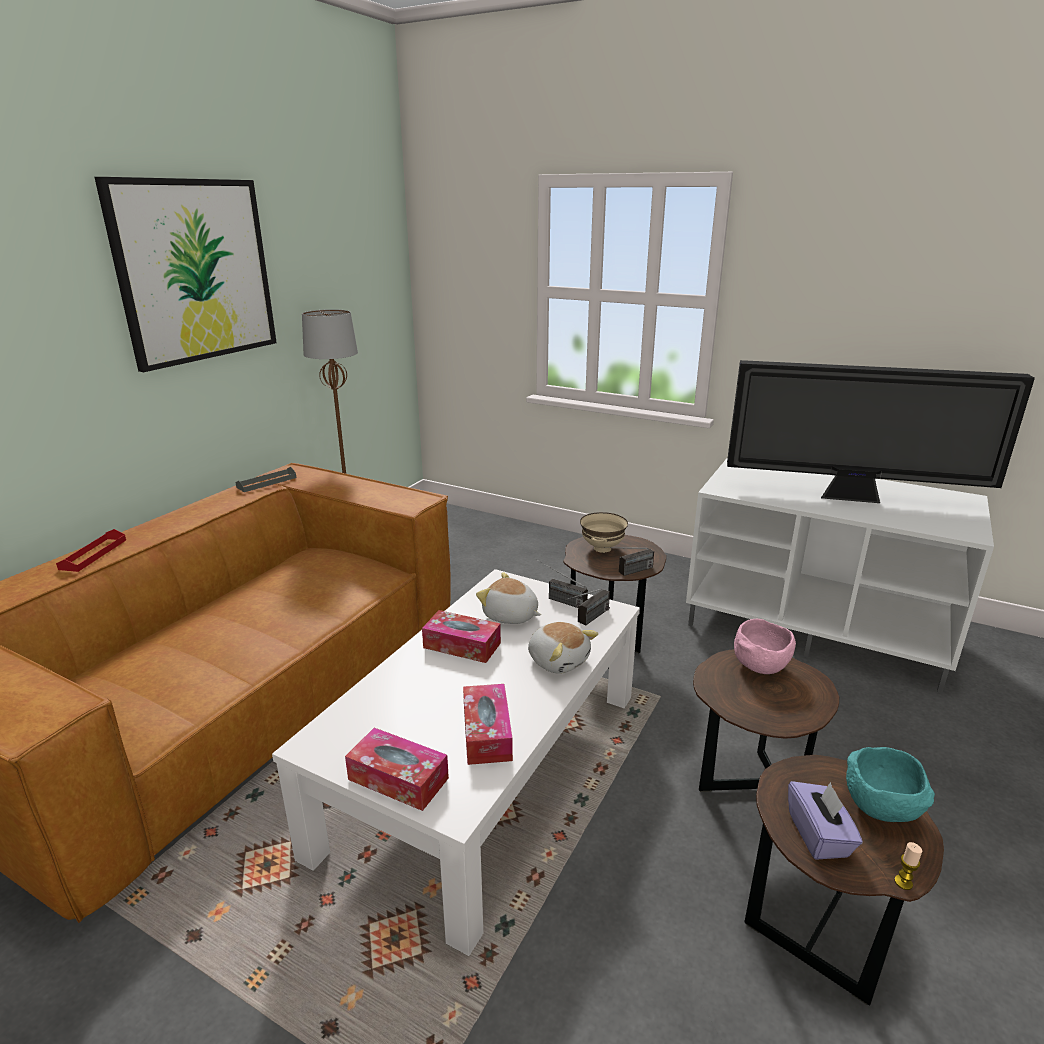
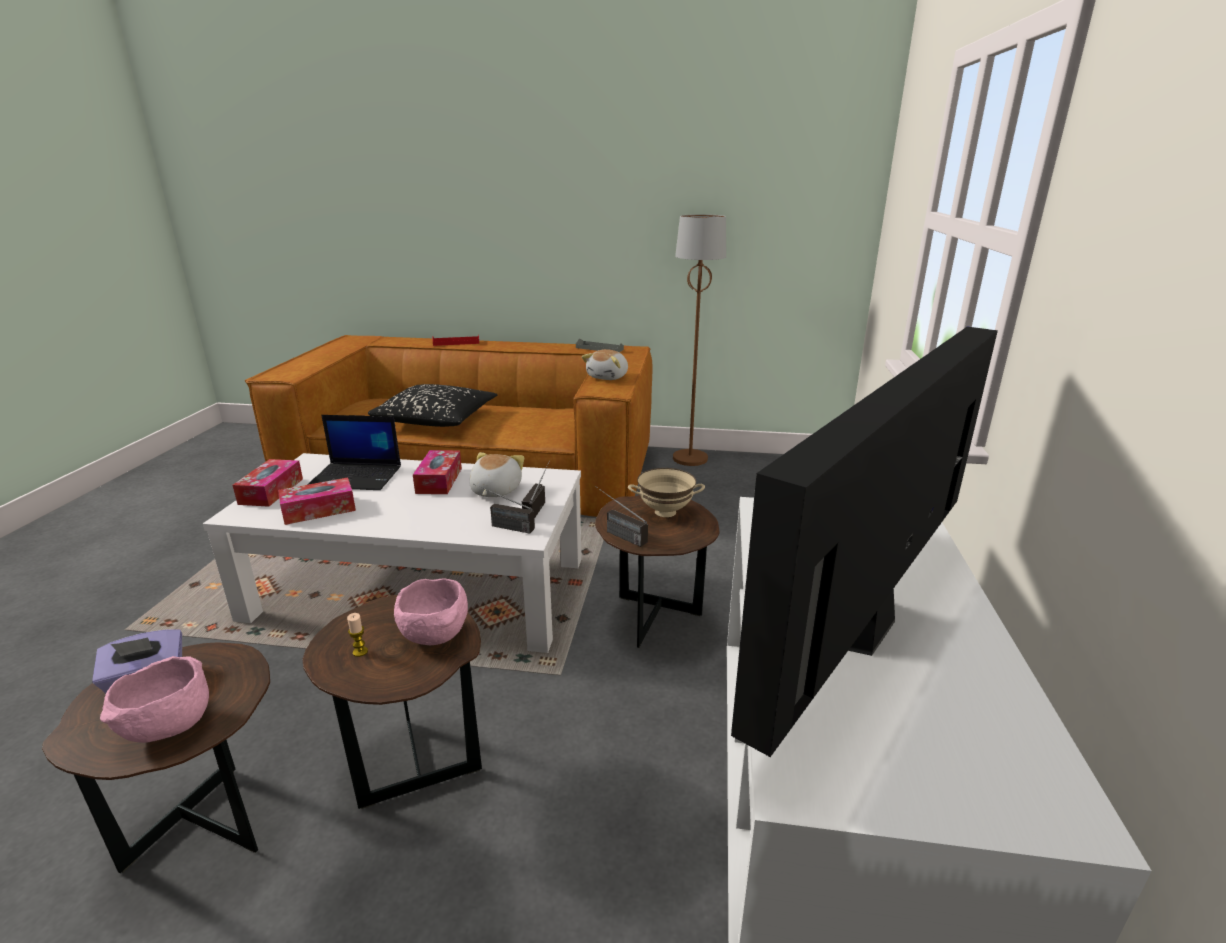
camera: 70 degrees right, 0 degrees up
picture [94,177,277,372] -> none
plush toy [528,622,598,674] -> plush toy moved to [582,349,628,380]
television [727,360,1035,503] -> television turned 45 degrees clockwise [731,327,998,757]
turquoise bowl [846,747,935,822] -> pink bowl [100,656,209,743]
candle [894,842,922,890] -> candle moved to [347,613,368,657]
none -> laptop [307,415,401,490]
none -> black pillow [368,384,497,427]

